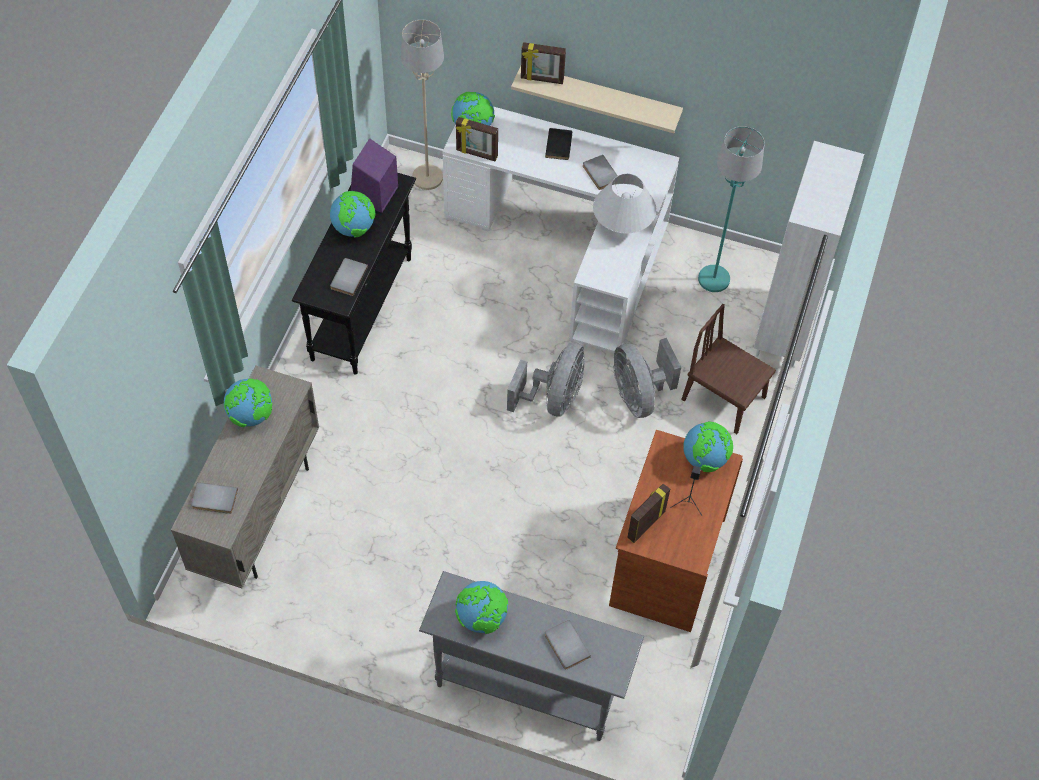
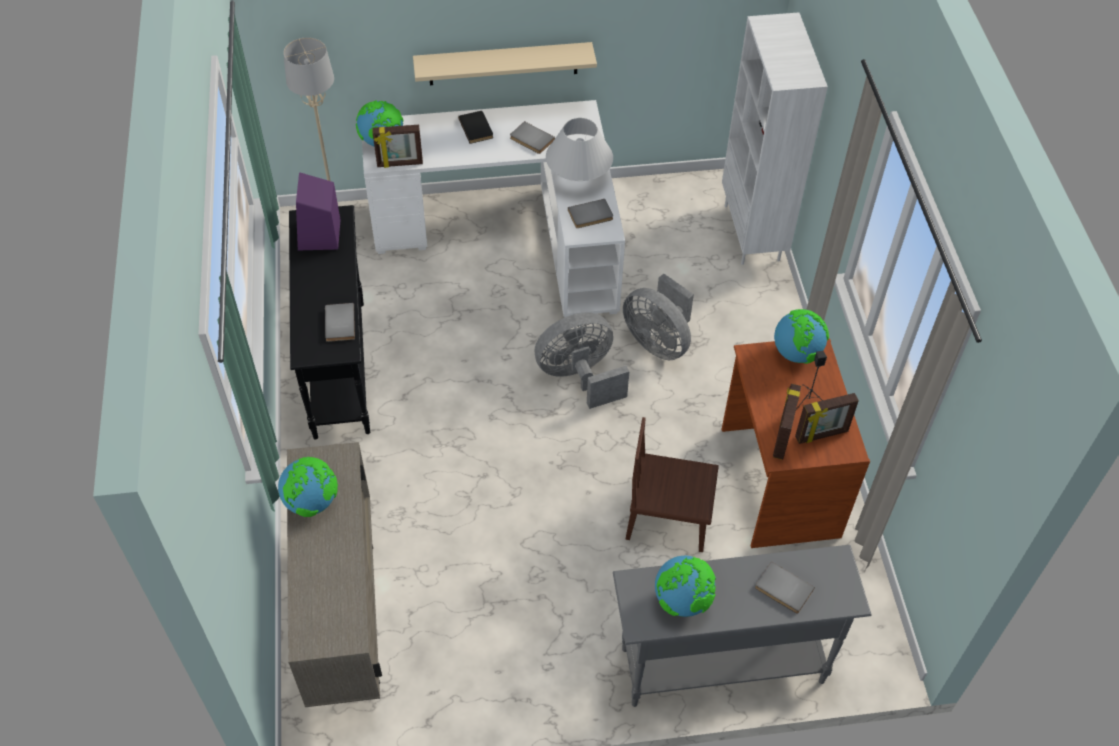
camera: 25 degrees left, 5 degrees down
grey book [191,482,238,514] -> grey book moved to [568,199,613,228]
globe [330,191,376,238] -> none
grey fan [507,342,585,417] -> grey fan turned 105 degrees counterclockwise [534,312,630,409]
picture frame [521,42,566,84] -> picture frame moved to [795,393,859,444]
brown chair [681,304,776,434] -> brown chair moved to [626,417,719,552]
turquoise floor lamp [698,126,765,292] -> none

